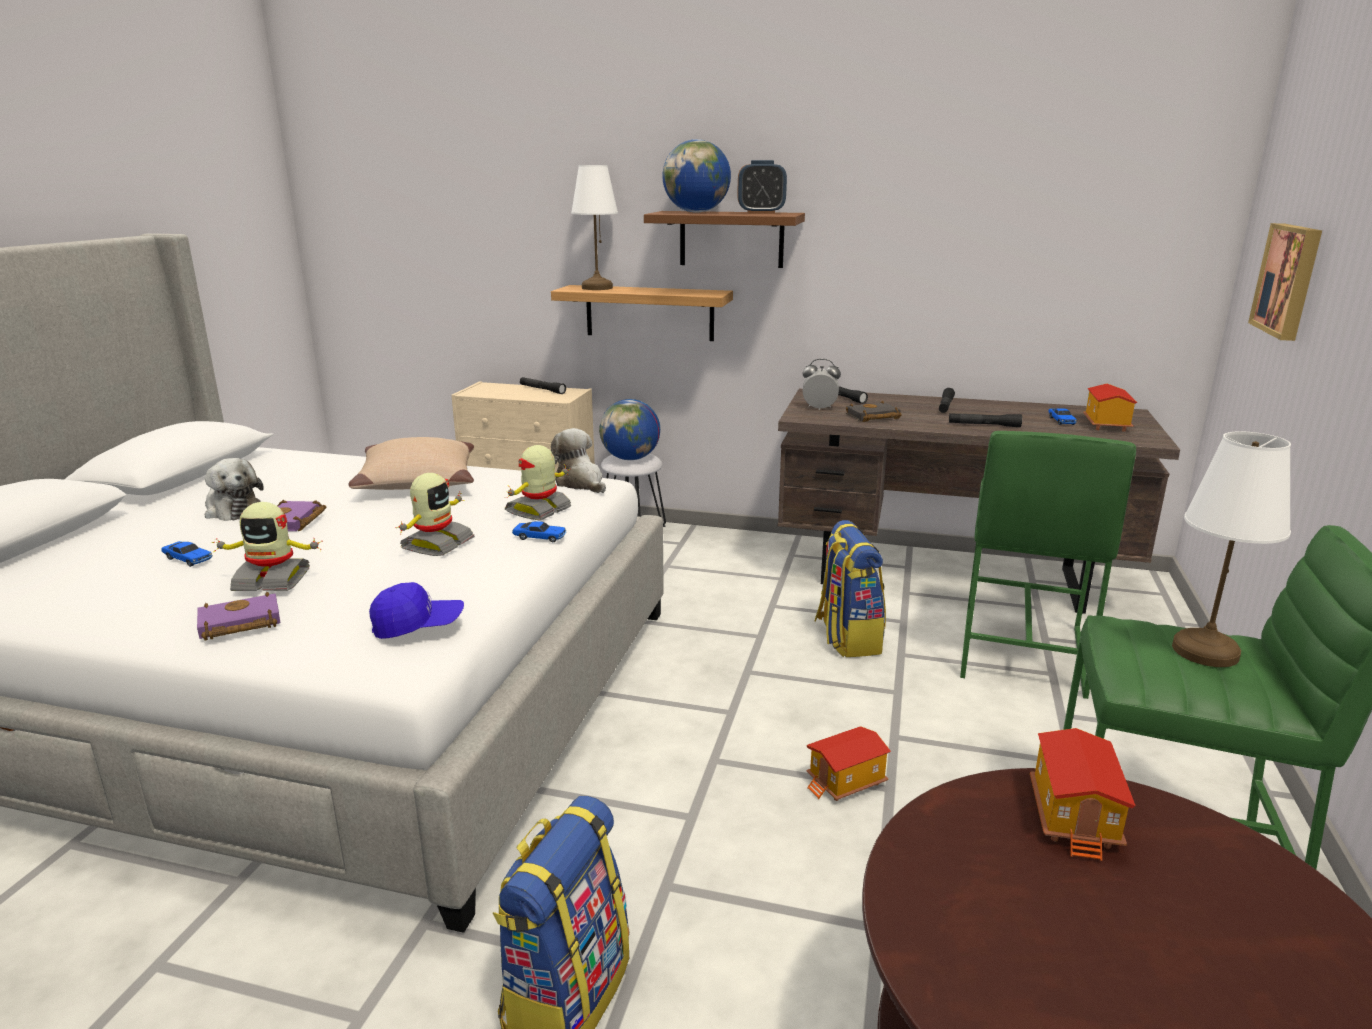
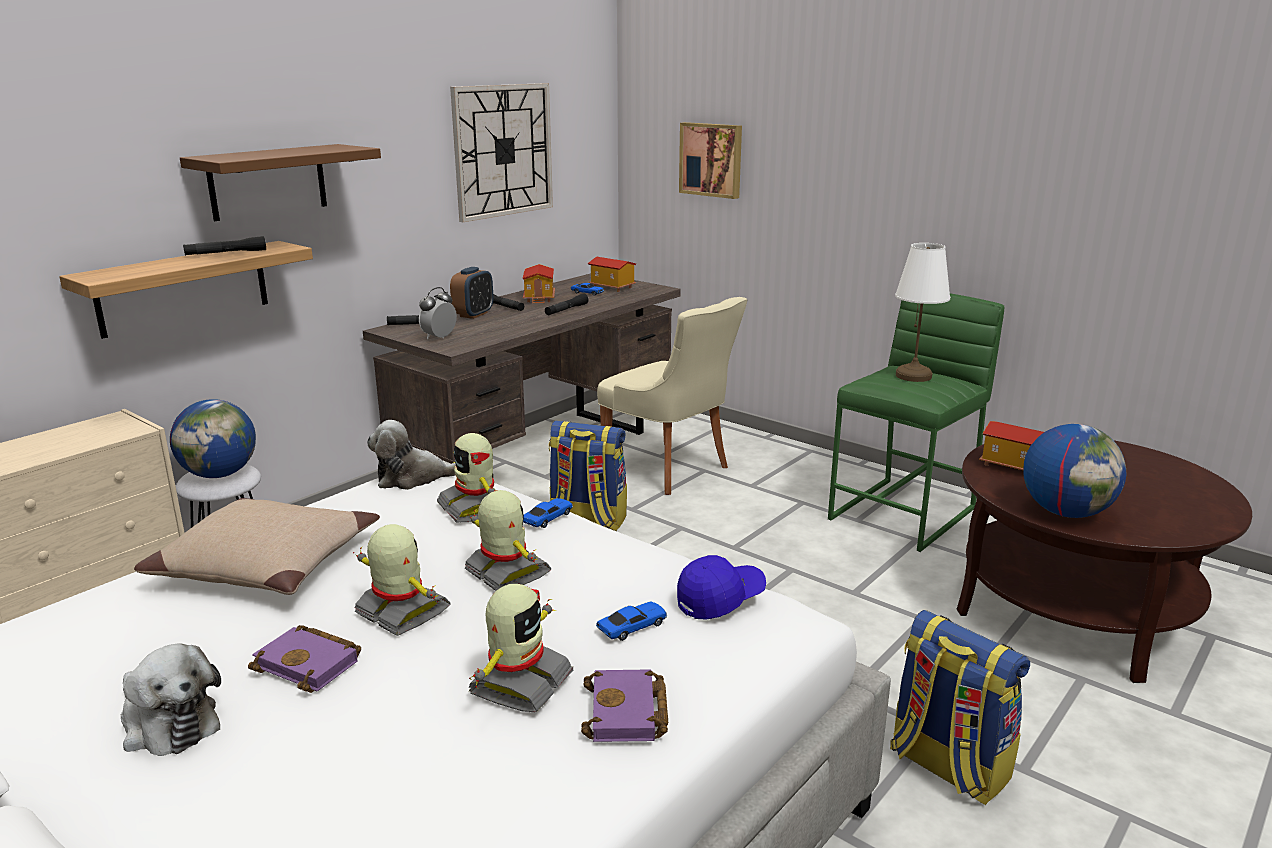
camera: 65 degrees left, 0 degrees up
toy car [161,541,213,567] -> toy car moved to [596,601,667,641]
plush toy [205,458,264,521] -> plush toy turned 60 degrees clockwise [121,643,221,756]
blue cap [369,582,464,639] -> blue cap turned 45 degrees clockwise [677,555,766,620]
black flashlight [520,377,566,394] -> black flashlight moved to [183,236,266,255]
white table lamp [571,165,618,290] -> none
globe [662,139,731,212] -> globe moved to [1023,424,1126,518]
alarm clock [737,160,787,214] -> alarm clock moved to [450,267,493,319]
toy house [807,726,891,801] -> toy house moved to [523,264,555,303]
black book [846,401,902,422] -> none
green stool [960,431,1136,699] -> beige chair [597,297,748,495]
none -> toy robot [353,524,450,636]
none -> wall clock [450,83,553,222]

